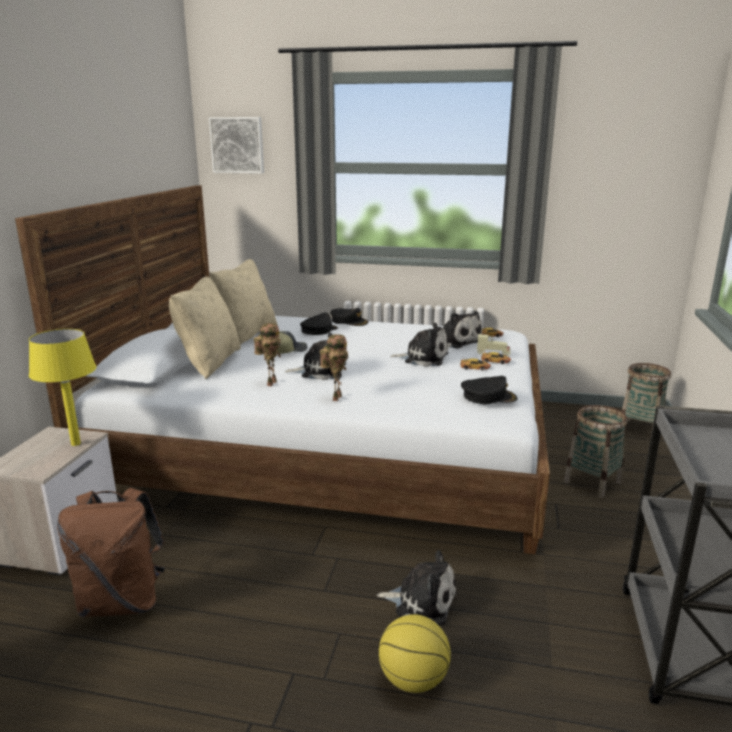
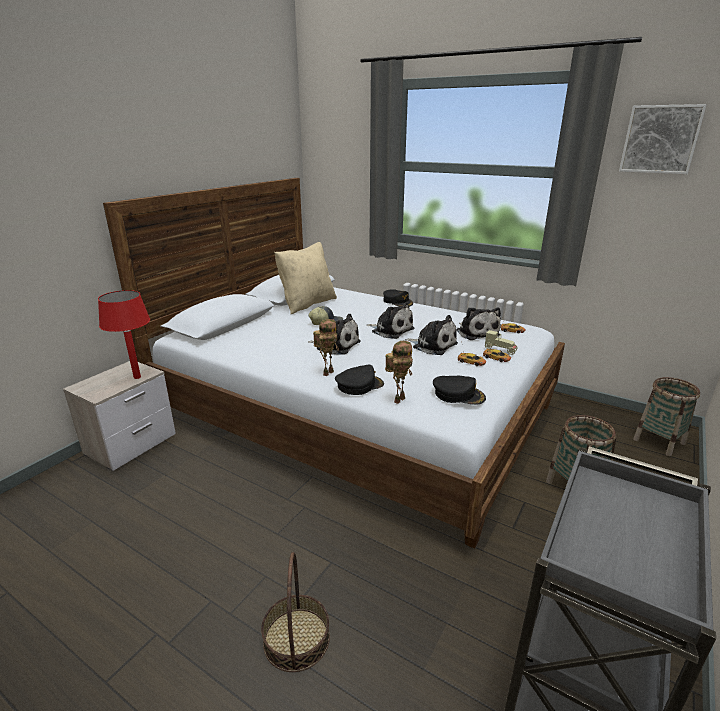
camera: 20 degrees right, 5 degrees up
yellow table lamp [29,329,96,446] -> red table lamp [98,290,150,379]
brown backpack [57,488,165,617] -> none
beige pillow [169,276,241,379] -> none
picture [209,117,264,174] -> picture moved to [619,104,707,174]
toy robot [254,323,281,386] -> toy robot moved to [385,341,413,404]
black cap [300,313,338,335] -> black cap moved to [335,365,384,395]
plush toy [377,550,456,625] -> plush toy moved to [367,302,414,339]
basketball [379,614,451,693] -> basket [261,552,330,672]

